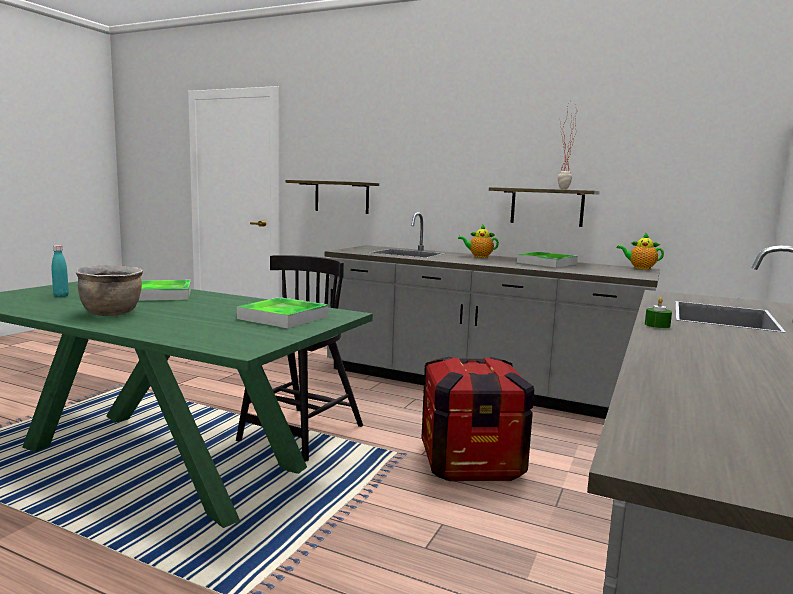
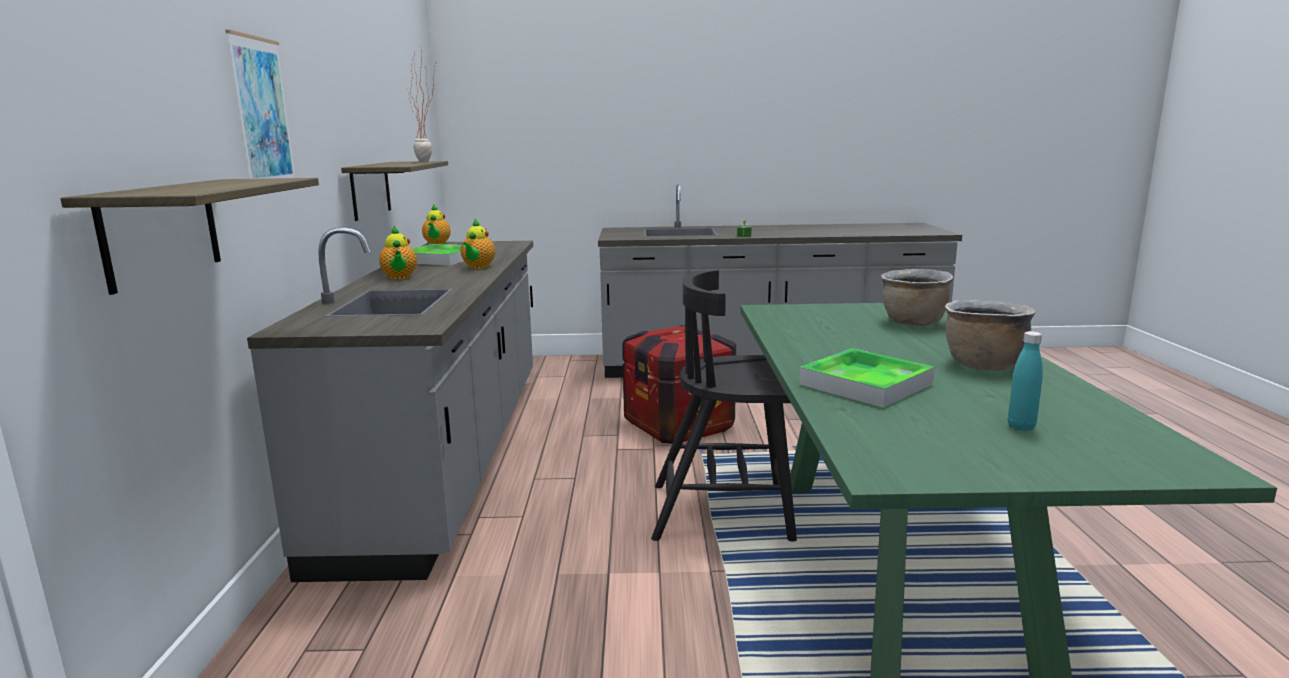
camera: 115 degrees left, 5 degrees up
tray [237,297,328,328] -> none
none -> picture [225,30,295,179]
none -> teapot [461,219,495,269]
none -> brown cooking pot [881,269,953,326]

